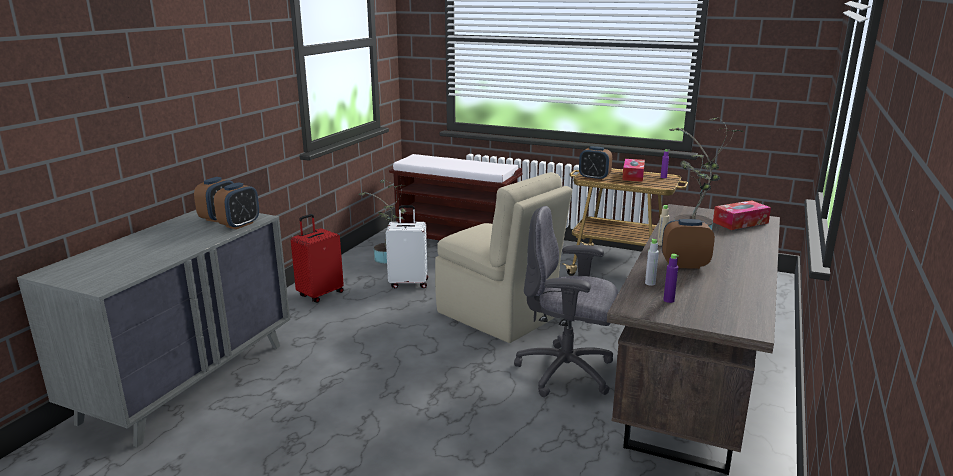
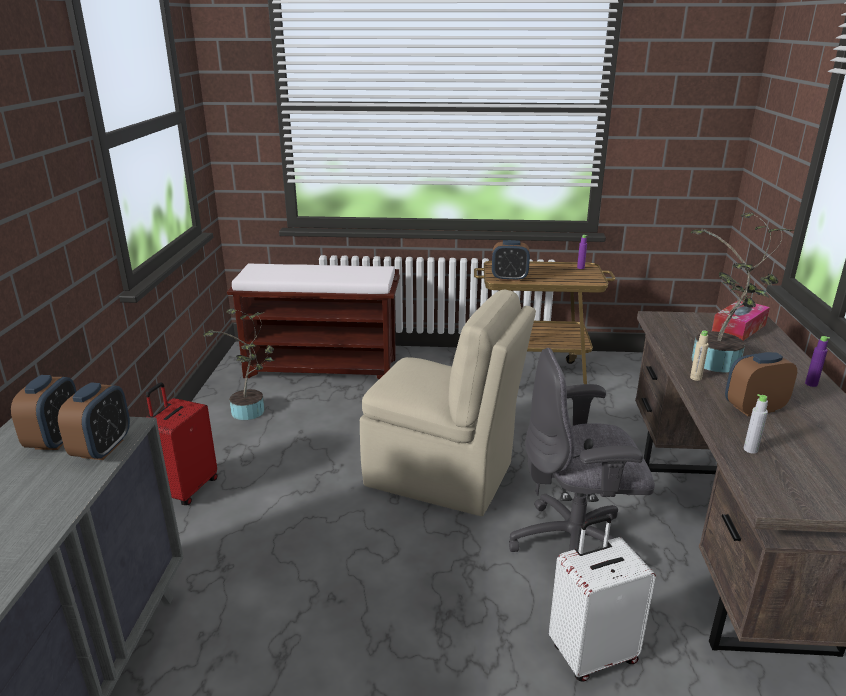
camera: 20 degrees left, 5 degrees up
white suitcase [386,205,428,288] -> white suitcase moved to [549,515,656,682]
tissue box [622,159,645,182] -> none
purple bottle [663,254,679,303] -> purple bottle moved to [805,336,830,387]

